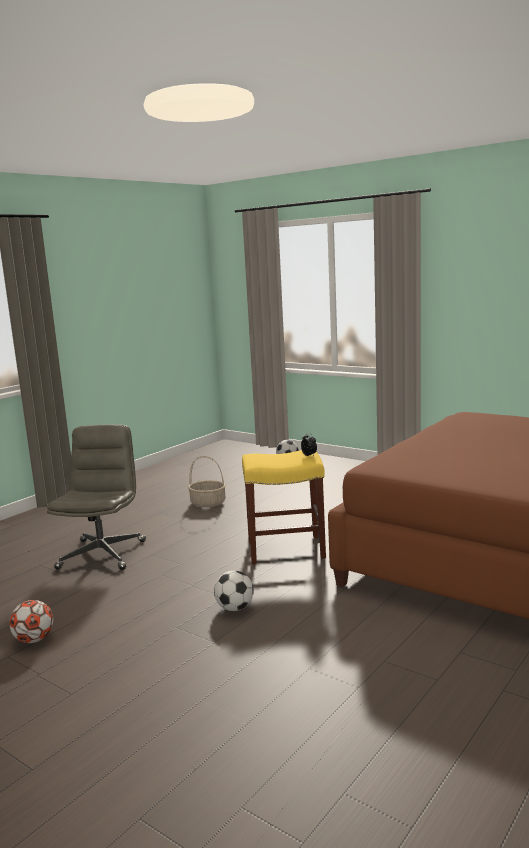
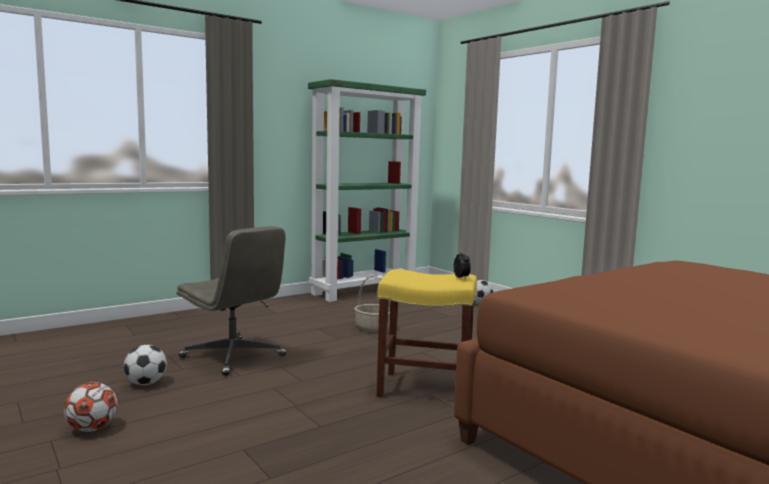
camera: 15 degrees right, 5 degrees down
grey office chair [47,425,146,570] -> grey office chair turned 105 degrees clockwise [176,226,286,376]
football [214,571,253,611] -> football moved to [124,345,167,385]
none -> green bookcase [308,79,426,302]

